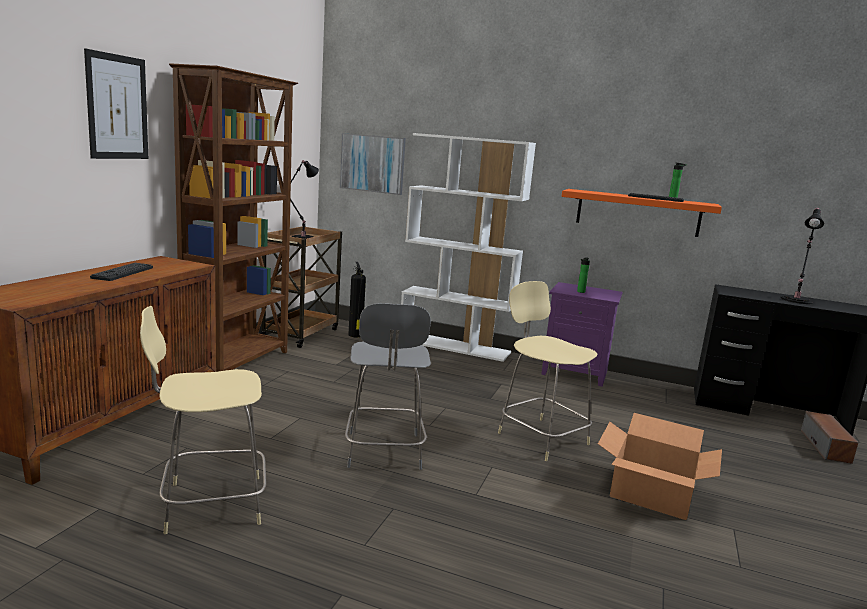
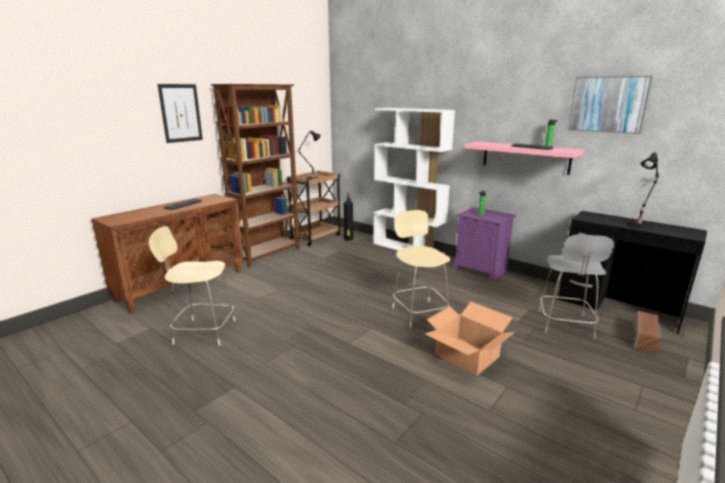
camera: 20 degrees right, 5 degrees up
picture [340,133,406,195] -> picture moved to [568,76,652,134]
grey chair [345,303,431,470] -> grey chair moved to [538,234,614,339]
orange shelf [561,189,722,237] -> pink shelf [465,141,584,175]

